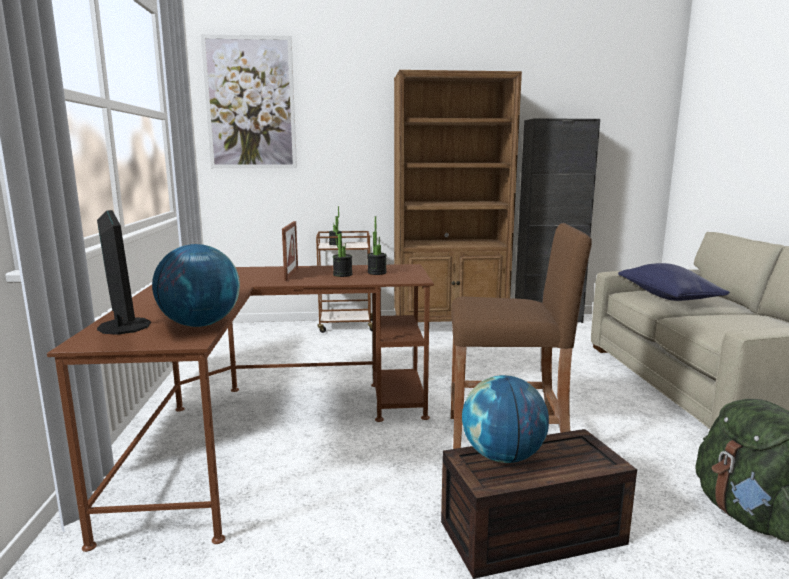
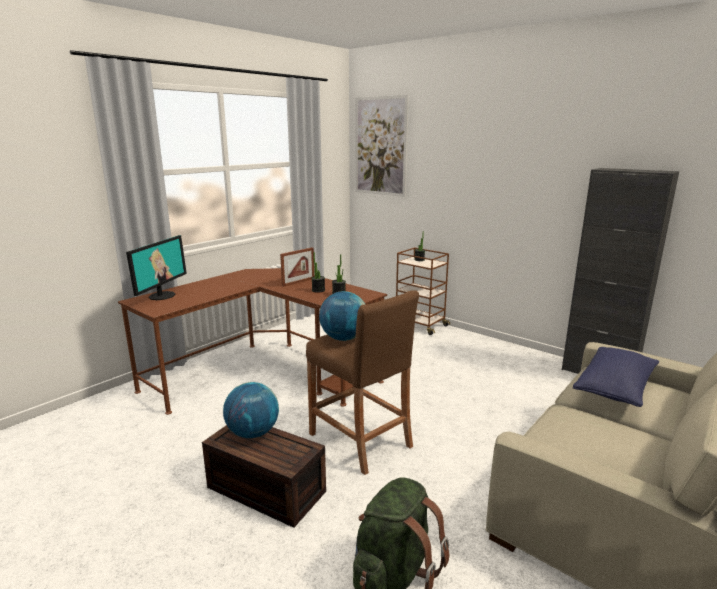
camera: 45 degrees right, 5 degrees up
globe [152,244,240,327] -> globe moved to [319,291,366,341]
brown bookcase [394,70,522,322] -> none

